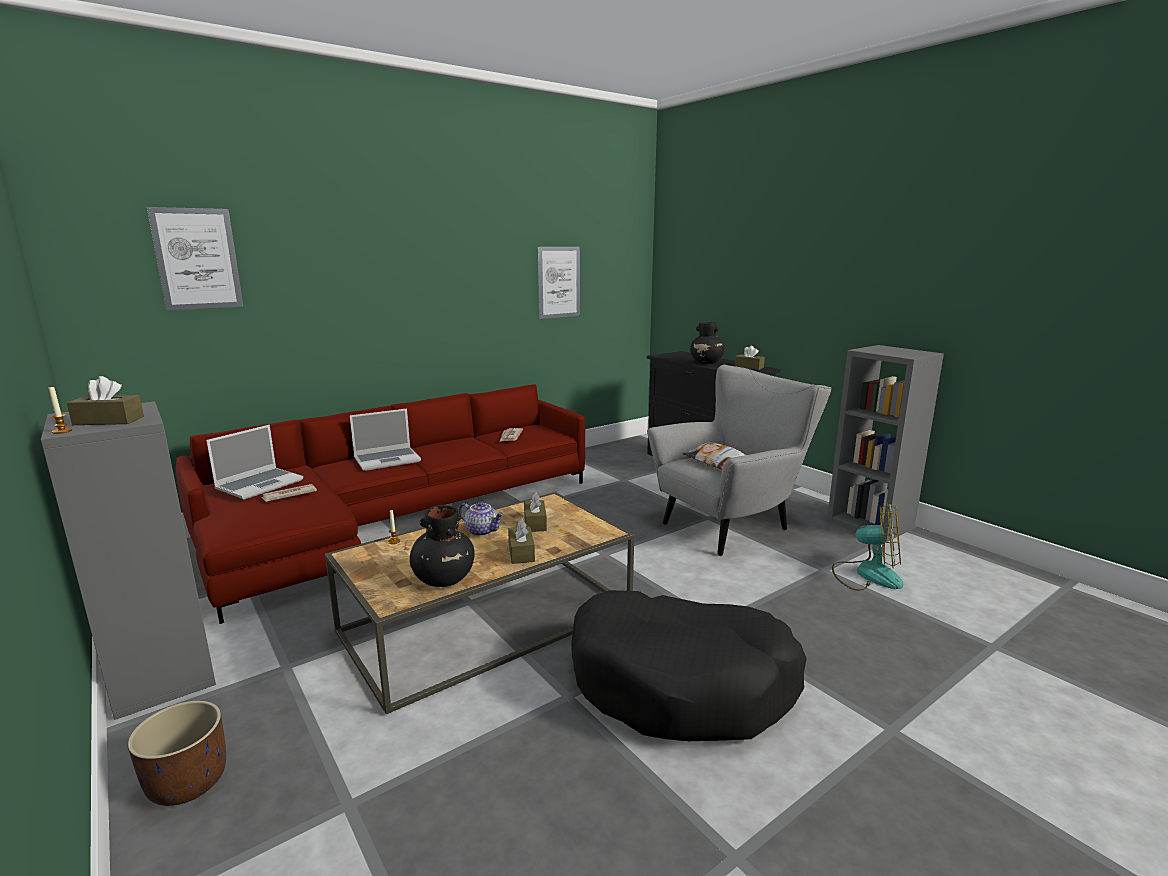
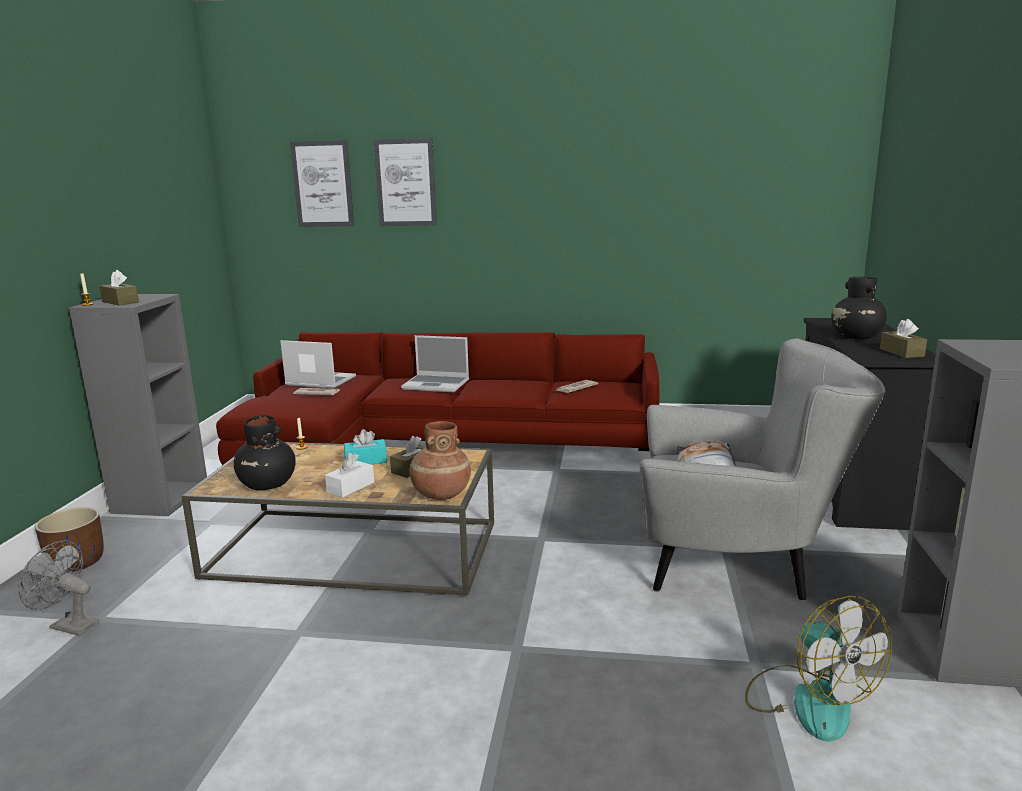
camera: 45 degrees right, 0 degrees up
laptop [206,425,303,500] -> laptop turned 150 degrees counterclockwise [280,340,356,389]
teapot [459,501,504,536] -> turquoise tissue box [344,429,387,464]
brown tissue box [508,519,535,564] -> white tissue box [325,453,374,498]
picture [538,247,580,319] -> picture moved to [374,138,437,226]
black dog bed [571,590,807,741] -> none
none -> grey fan [18,541,99,636]
none -> brown vase [409,421,471,500]

